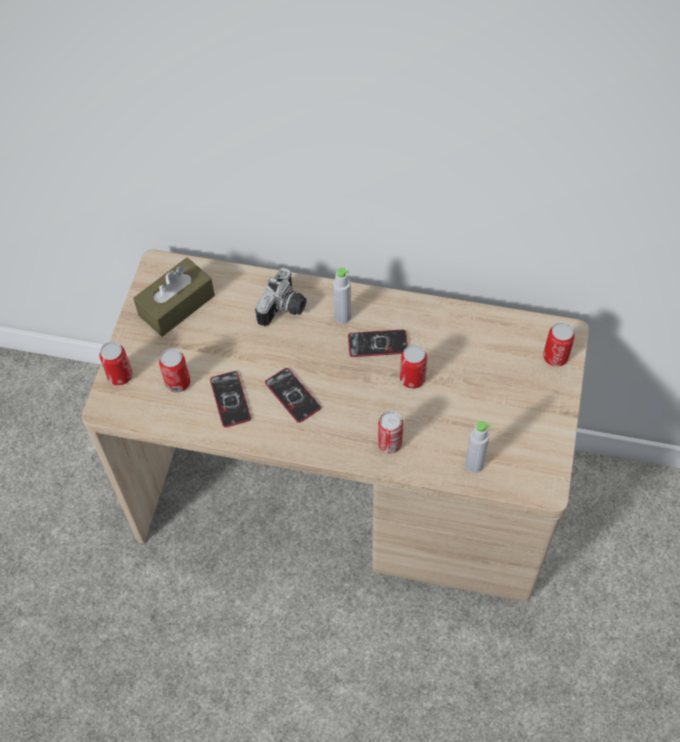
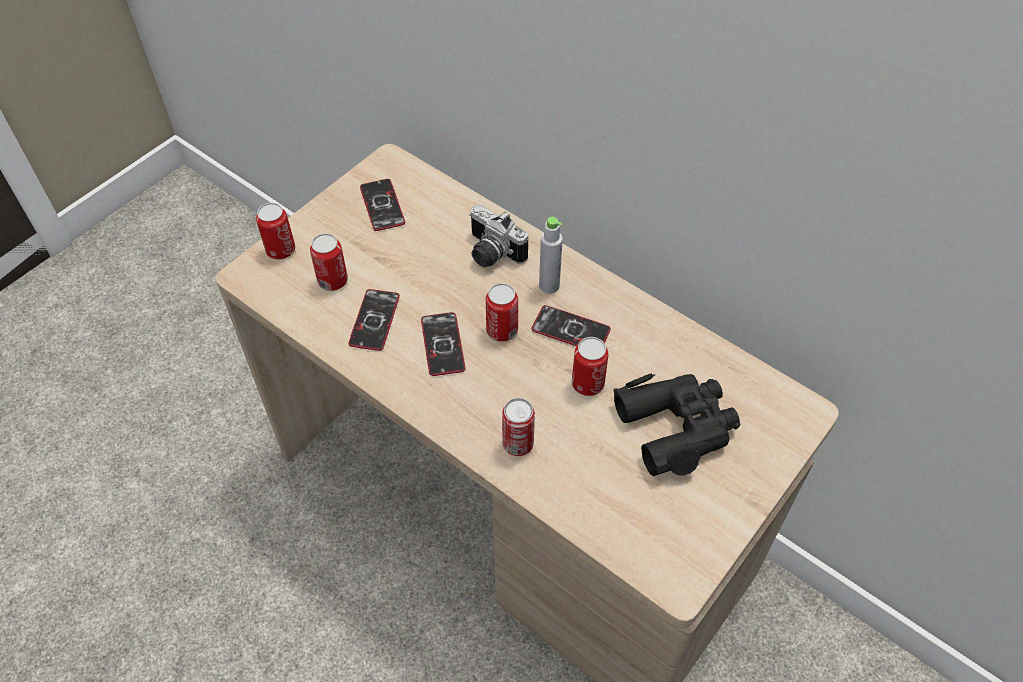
camera: 25 degrees right, 5 degrees down
brown tissue box [133,258,215,337] -> phone [360,179,405,231]
camera [255,268,306,327] -> camera turned 75 degrees clockwise [469,204,528,268]
grey bottle [465,421,490,473] -> none
can [543,322,575,367] -> can moved to [486,283,518,342]
none -> black binoculars [613,373,740,476]

